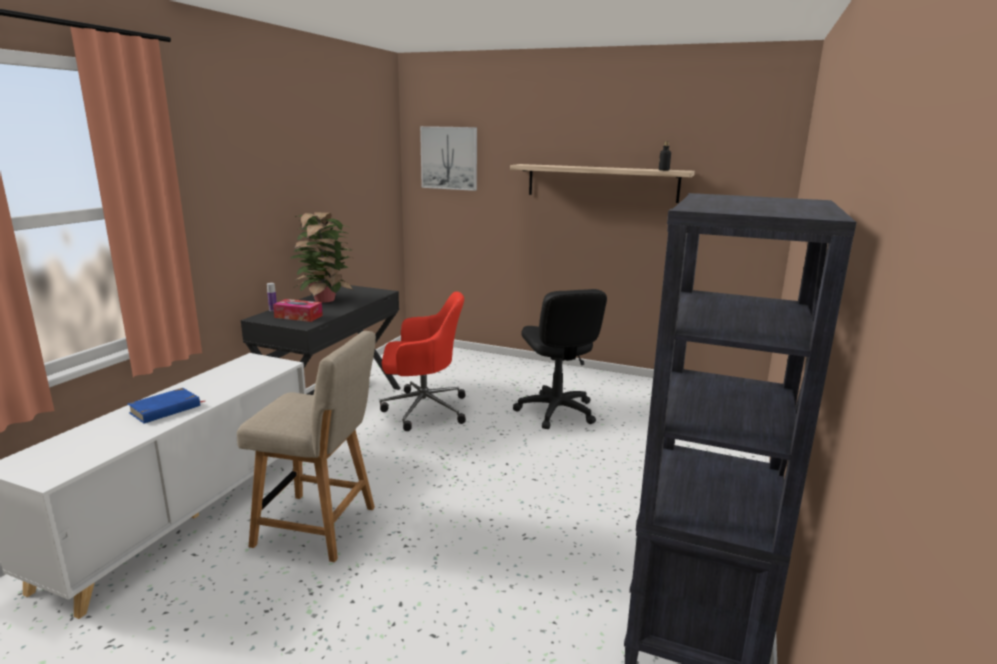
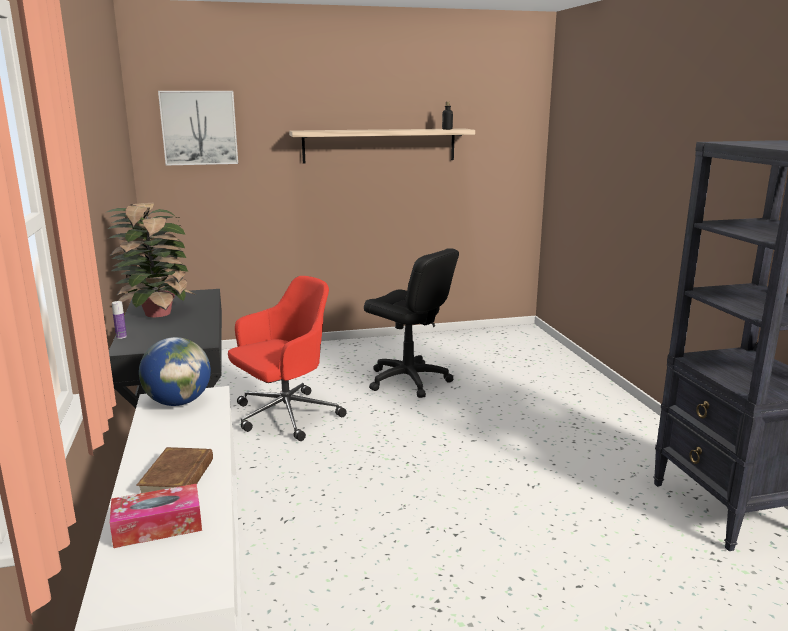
camera: 35 degrees left, 0 degrees up
blue book [128,388,206,423] -> brown book [136,447,213,493]
beige chair [237,331,376,562] -> none
tissue box [273,299,323,322] -> tissue box moved to [110,484,202,548]
none -> globe [139,337,211,406]

